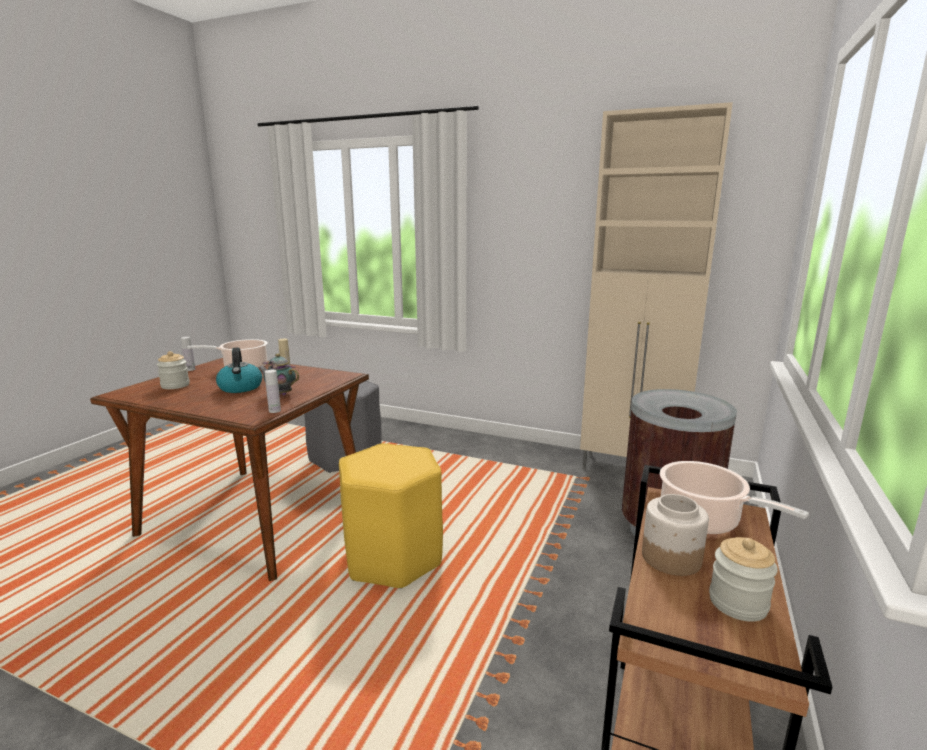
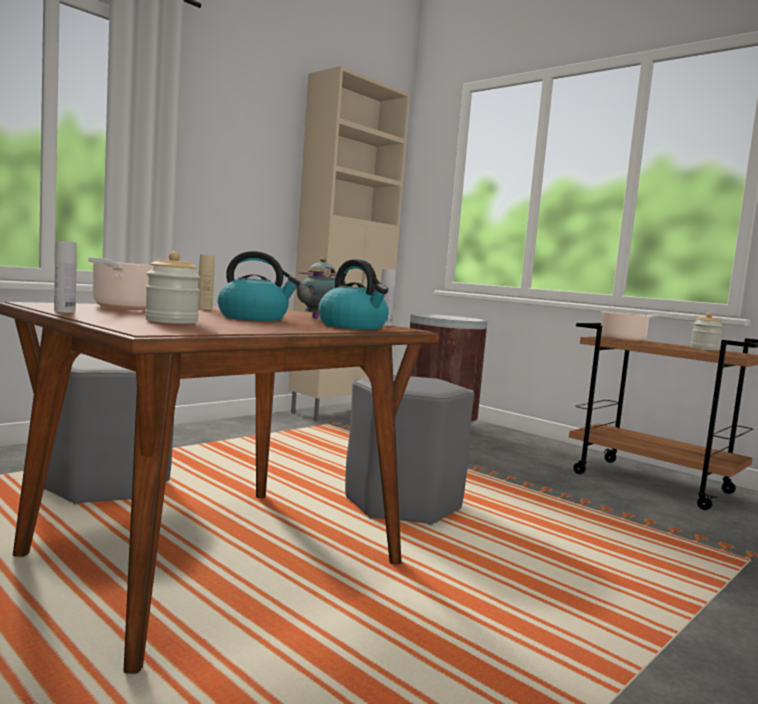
camera: 70 degrees left, 10 degrees down
yellow stool [339,443,443,589] -> grey stool [345,375,474,525]
jar [642,494,709,576] -> none
none -> kettle [318,259,389,330]

